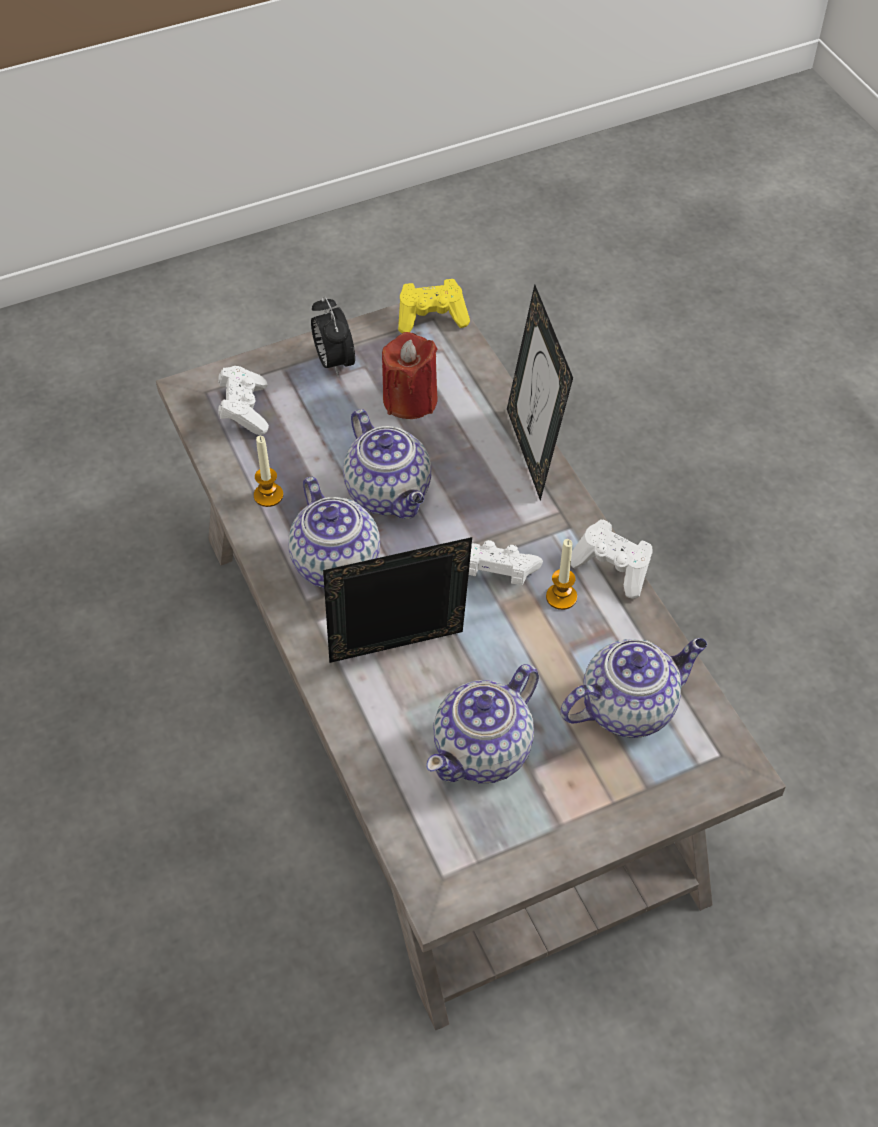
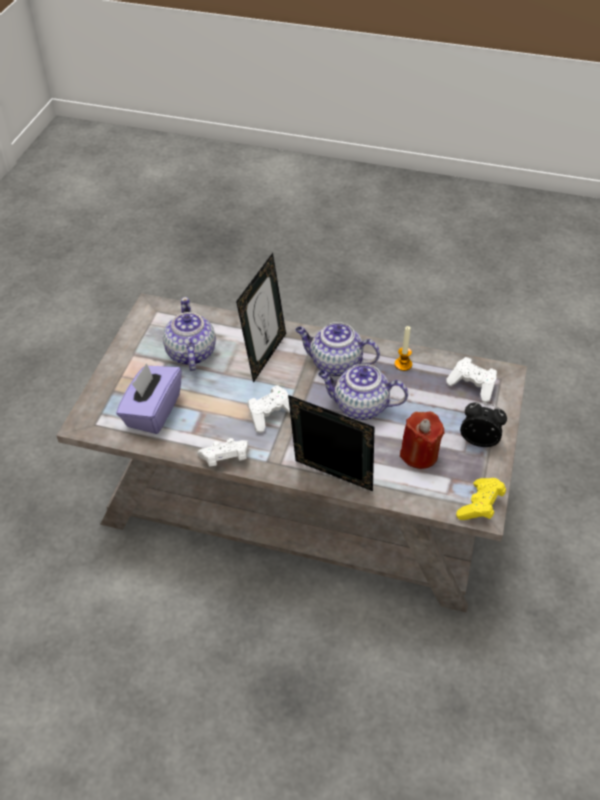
camera: 130 degrees right, 5 degrees down
candle [546,539,577,610] -> none
teapot [560,638,707,738] -> purple tissue box [116,363,182,434]

